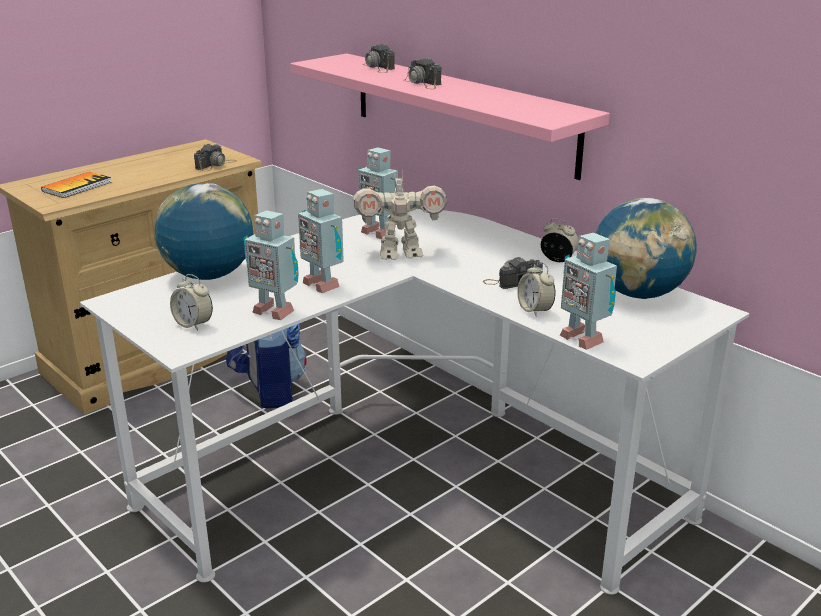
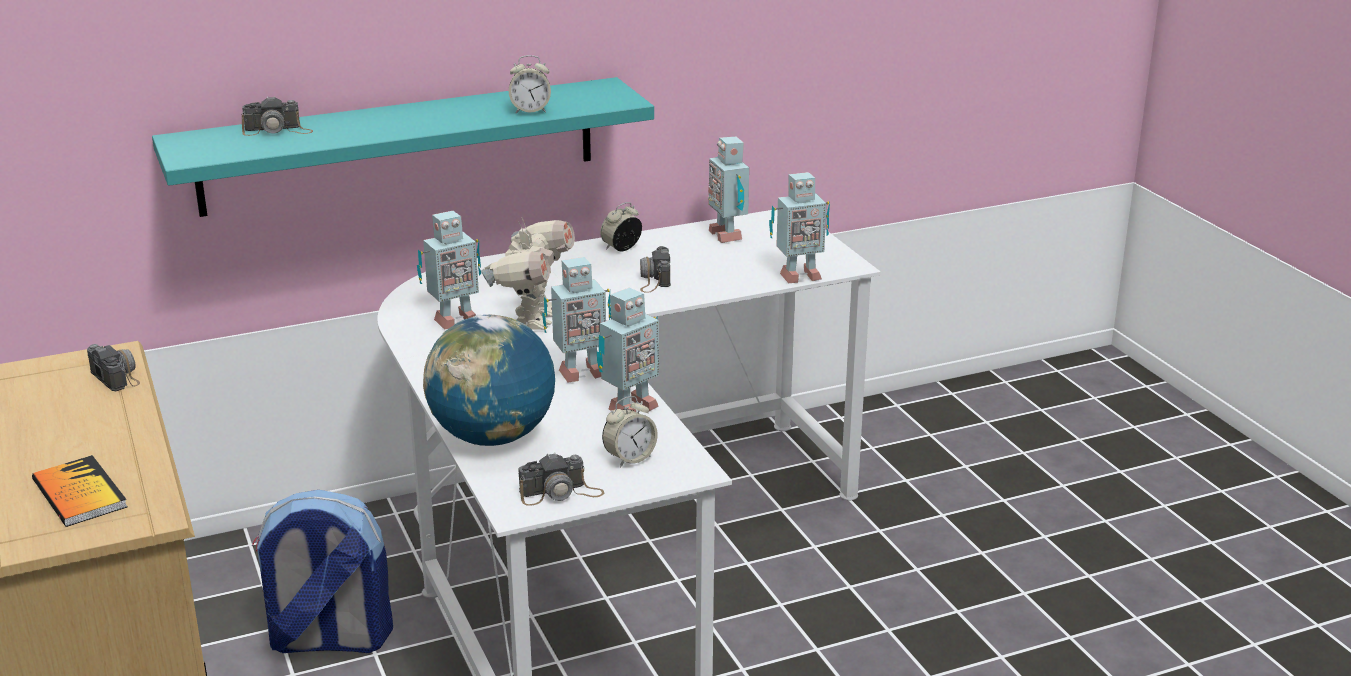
camera: 70 degrees left, 0 degrees up
pink shelf [290,53,610,180] -> turquoise shelf [152,77,654,217]
camera [403,57,441,89] -> camera moved to [518,452,604,506]
alarm clock [517,261,556,316] -> alarm clock moved to [509,55,551,113]
globe [596,198,697,299] -> toy robot [708,137,749,243]

